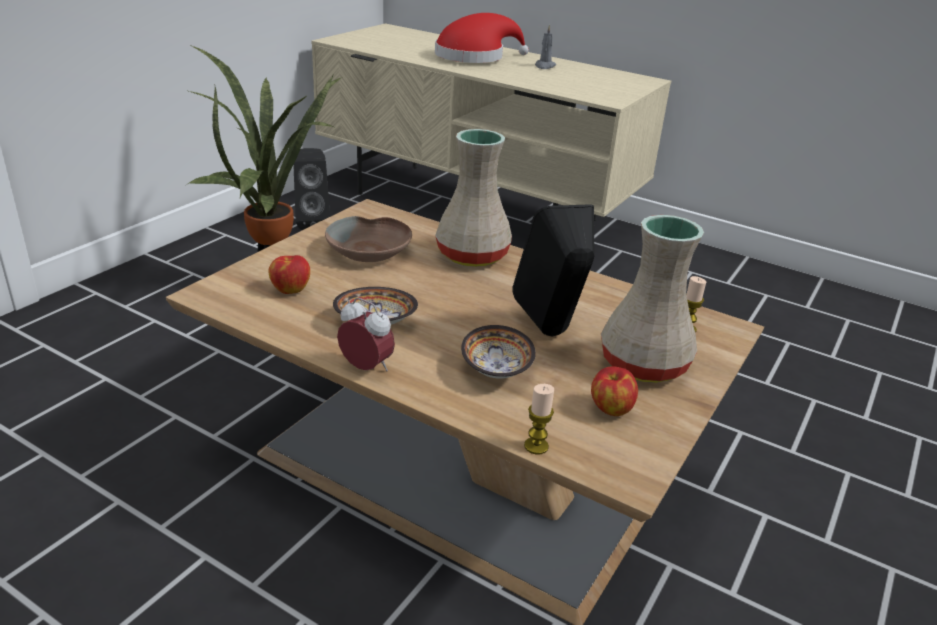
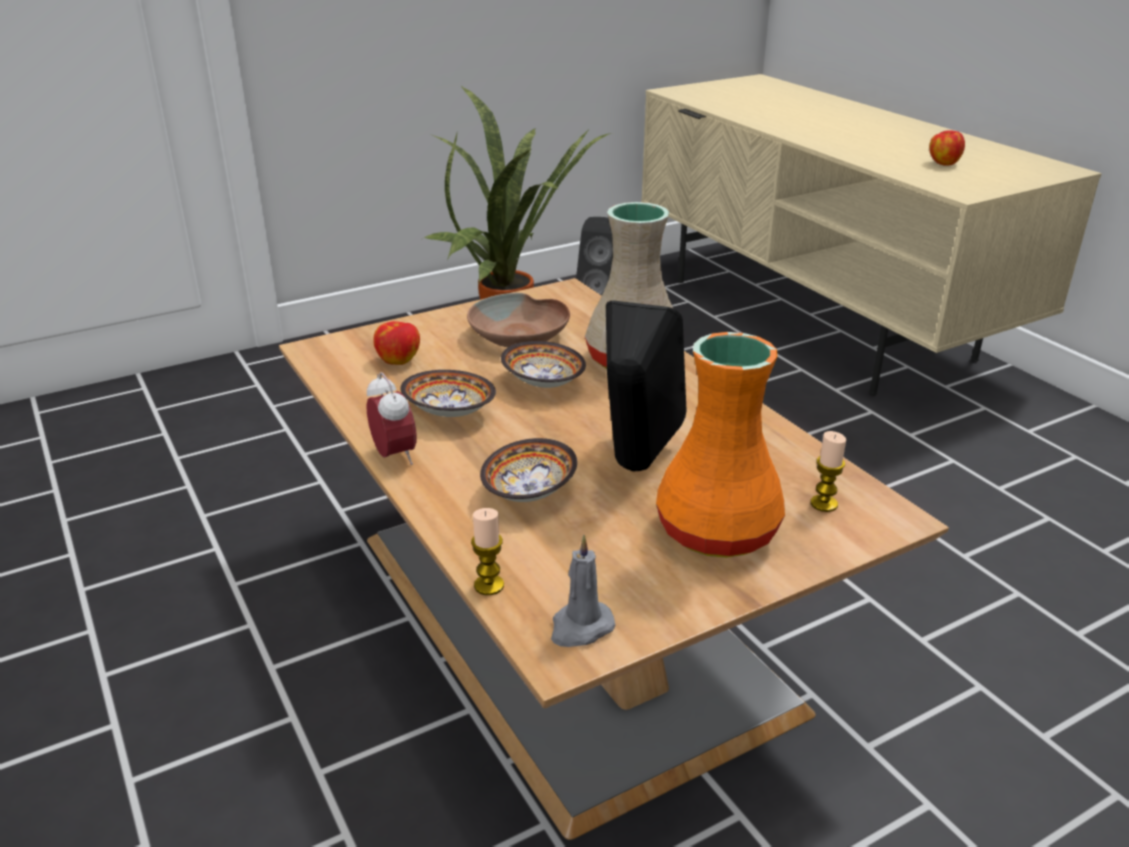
camera: 30 degrees right, 0 degrees up
red hat [435,13,529,63] -> none
grey candle [535,24,556,69] -> grey candle moved to [551,535,616,647]
apple [591,366,638,416] -> apple moved to [929,130,965,166]
beige vase [601,215,704,383] -> orange vase [656,332,785,558]
none -> bowl [501,341,586,388]

